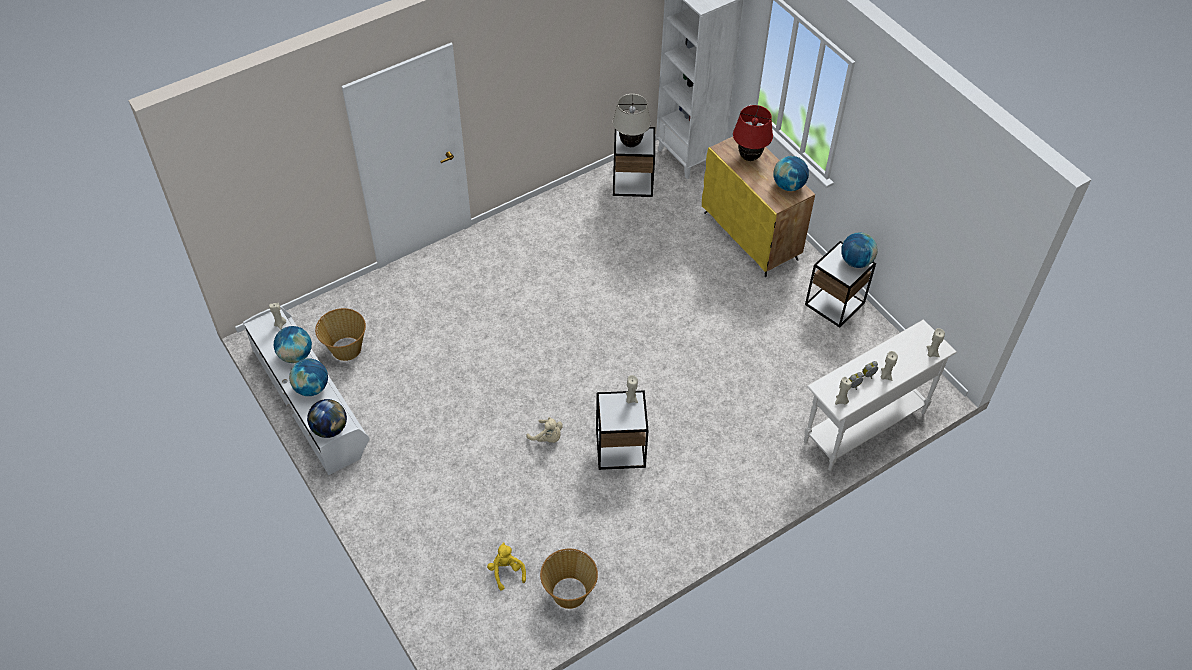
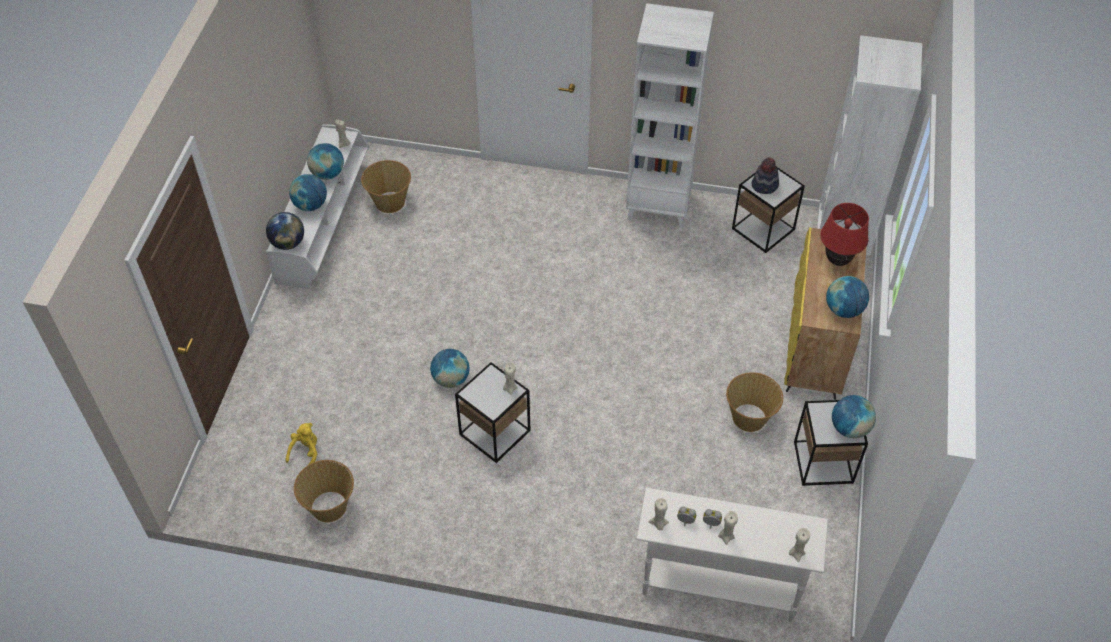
camera: 45 degrees right, 0 degrees up
beige plush toy [526,417,563,443] -> globe [430,349,470,388]
beige table lamp [613,94,651,147] -> hat [751,157,779,194]
none -> white bookcase [626,3,714,228]
none -> basket [726,372,783,432]

